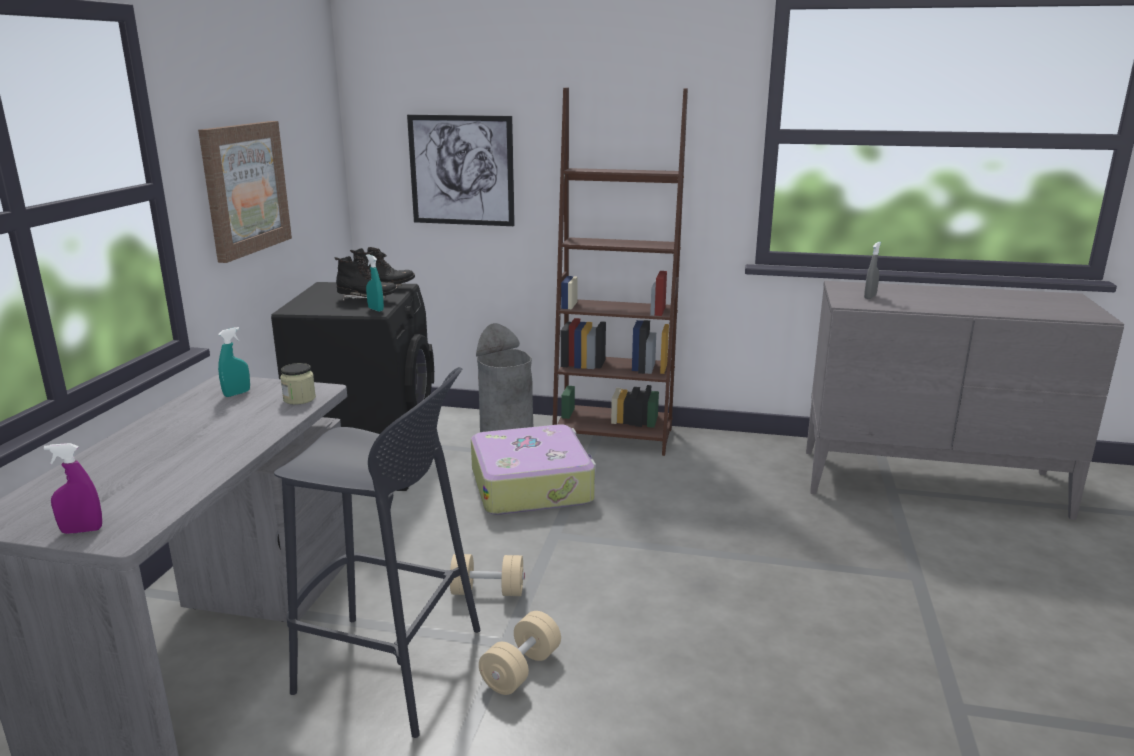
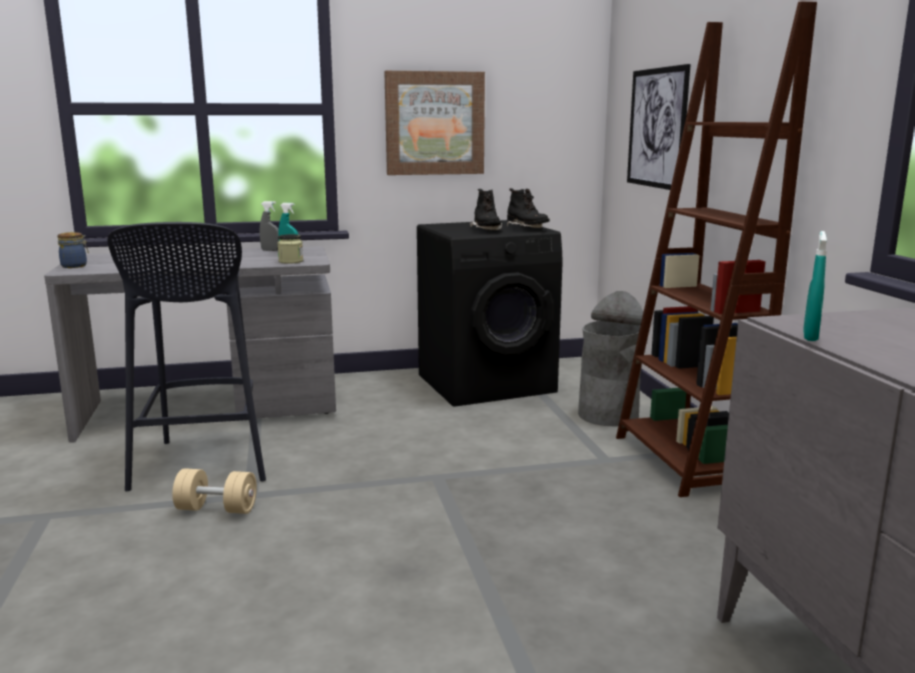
camera: 65 degrees right, 5 degrees down
purple spray bottle [44,443,102,534] -> jar [57,232,89,268]
turquoise spray bottle [366,254,384,312] -> turquoise spray bottle moved to [803,231,827,341]
beige dumbbell [450,554,525,596] -> none
suitcase [471,424,596,515] -> none
grey spray bottle [864,242,881,299] -> grey spray bottle moved to [259,201,279,251]

